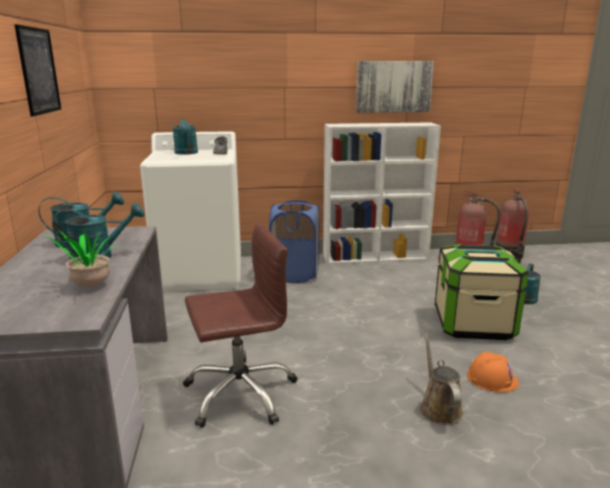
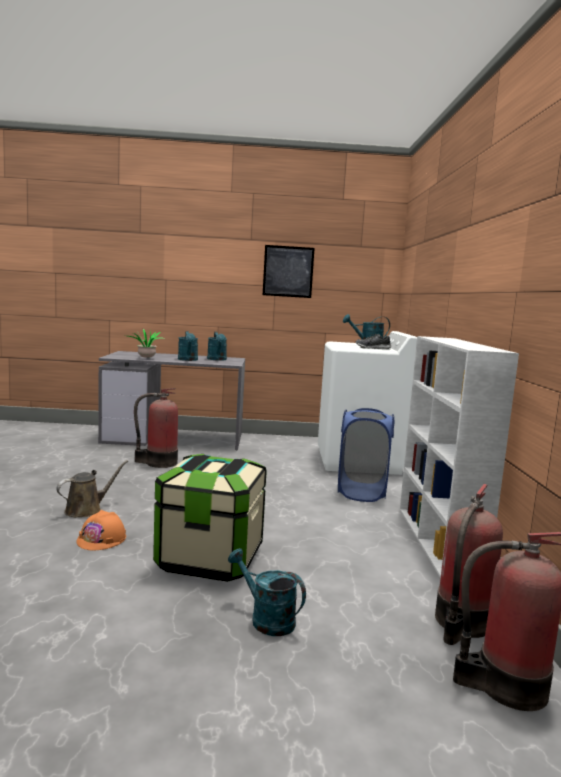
camera: 95 degrees right, 10 degrees down
brown office chair [183,223,298,428] -> fire extinguisher [134,388,178,468]
picture [356,61,434,113] -> none
brown watering can [420,334,463,425] -> brown watering can turned 45 degrees counterclockwise [56,460,128,517]

